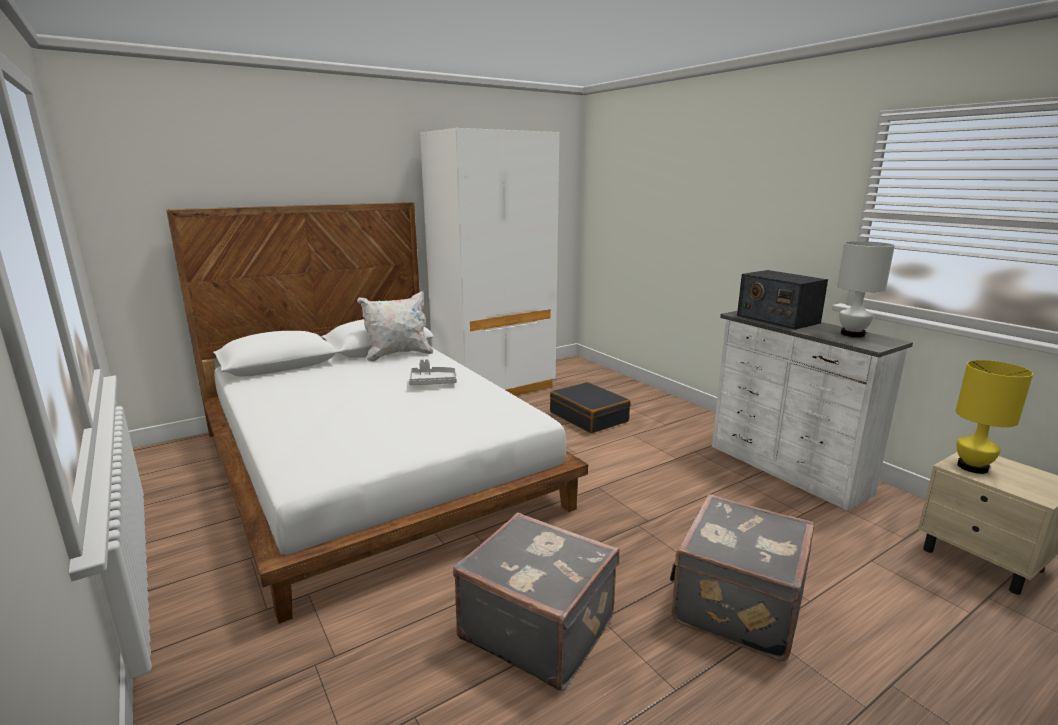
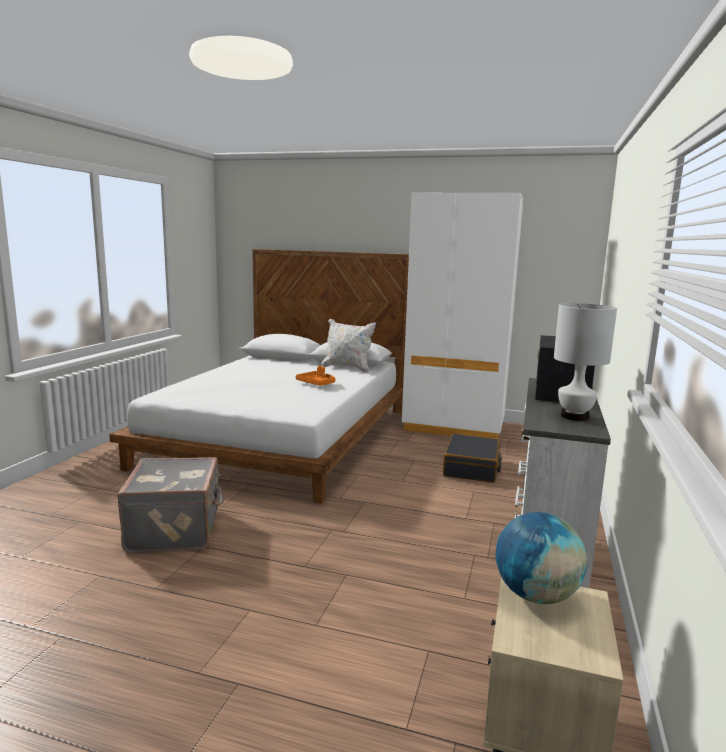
camera: 50 degrees right, 5 degrees down
grey tray [409,359,457,385] -> orange tray [296,366,335,386]
grey suitcase [670,494,814,661] -> none
yellow table lamp [956,360,1033,474] -> globe [496,512,587,604]

